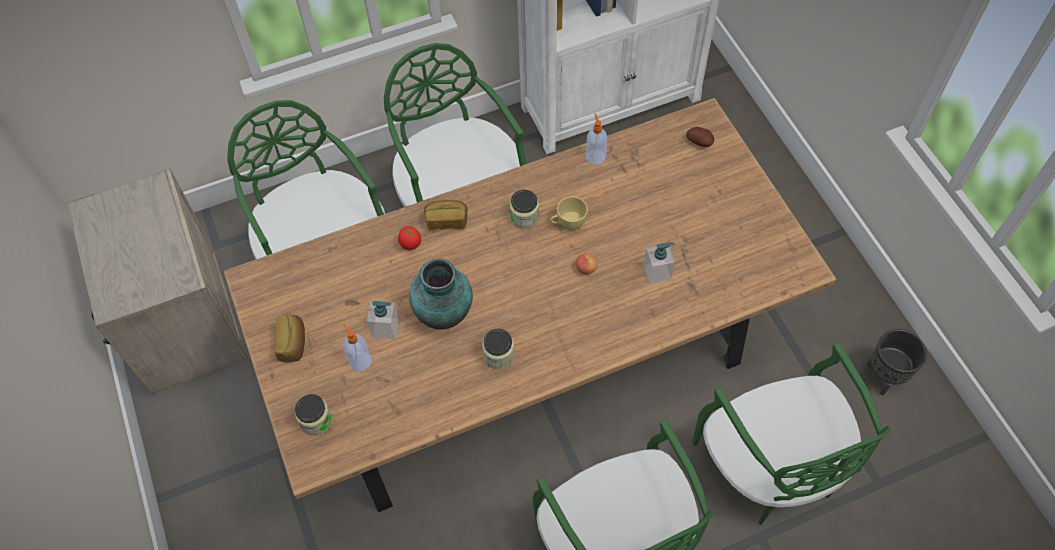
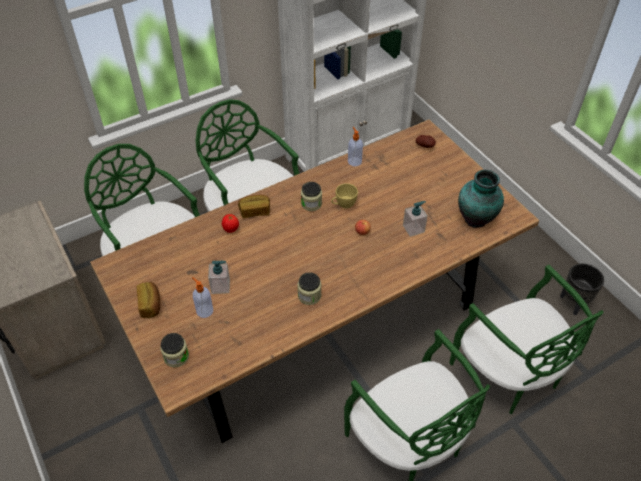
camera: 10 degrees left, 10 degrees down
vase [409,259,473,330] -> vase moved to [458,170,504,228]

